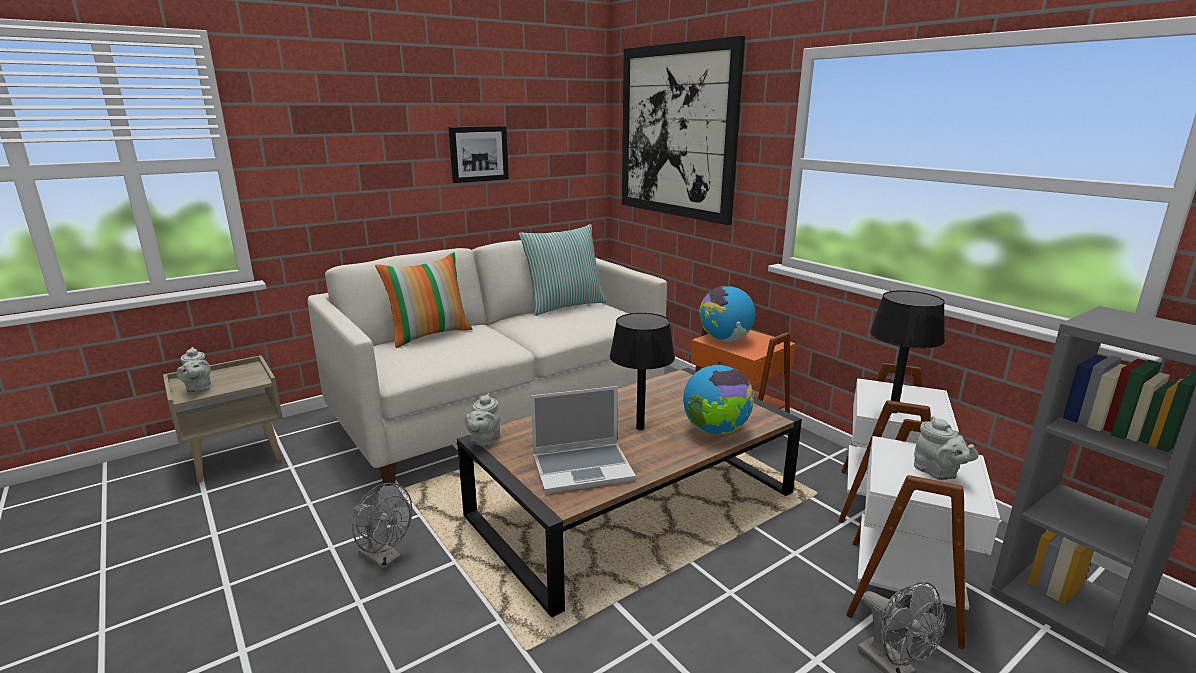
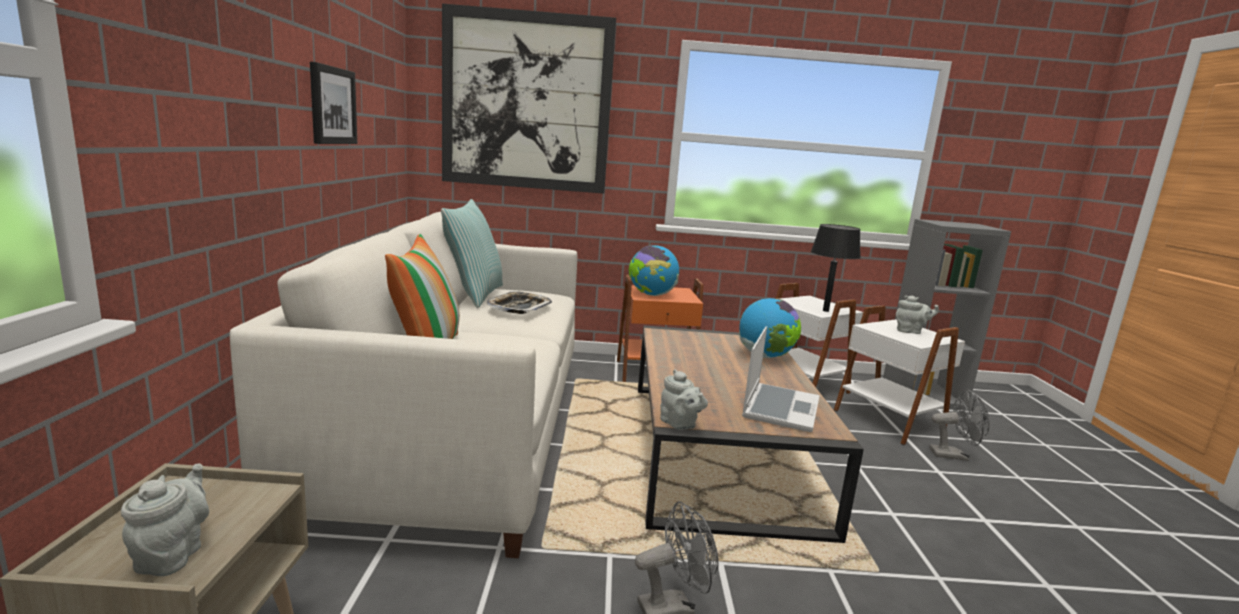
camera: 55 degrees left, 5 degrees down
grey teapot [176,347,211,392] -> grey teapot turned 105 degrees counterclockwise [121,463,209,576]
black table lamp [610,313,675,430] -> none
none -> tray [487,291,552,314]

